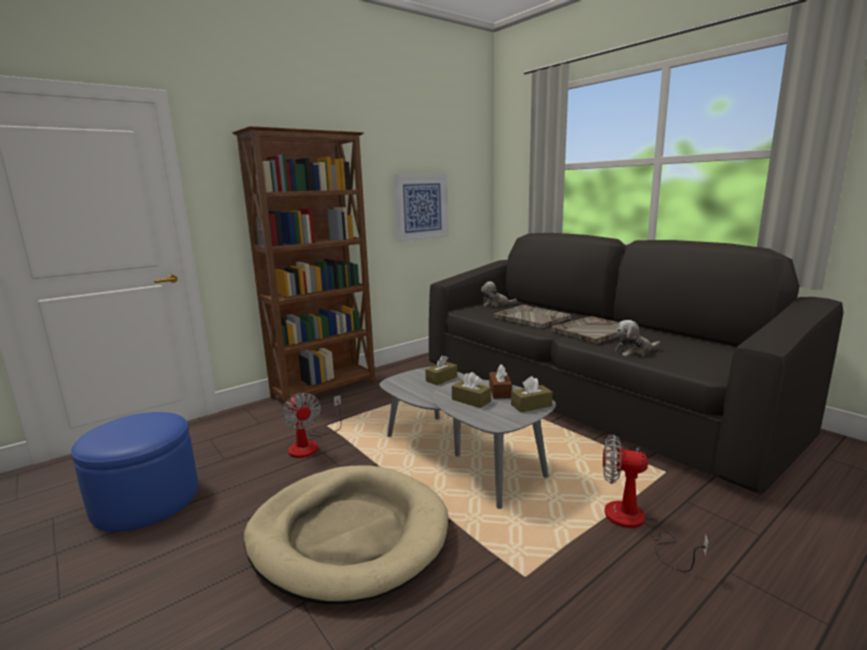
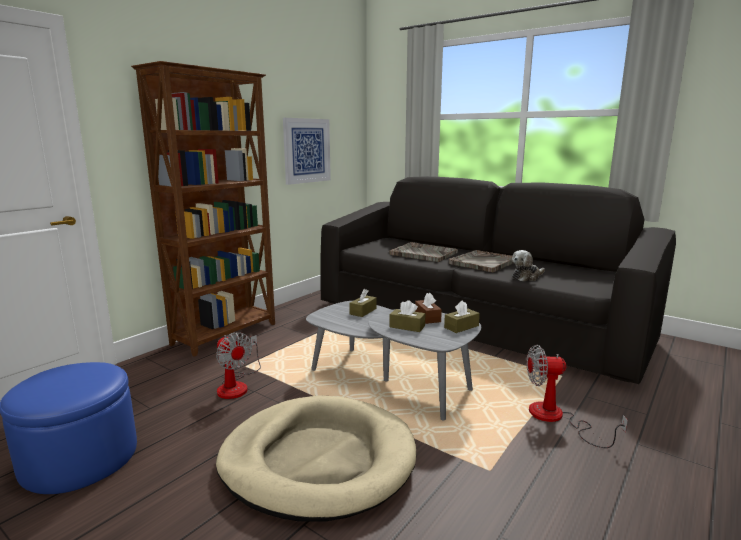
camera: 15 degrees left, 0 degrees up
plush toy [481,281,517,307] -> none

